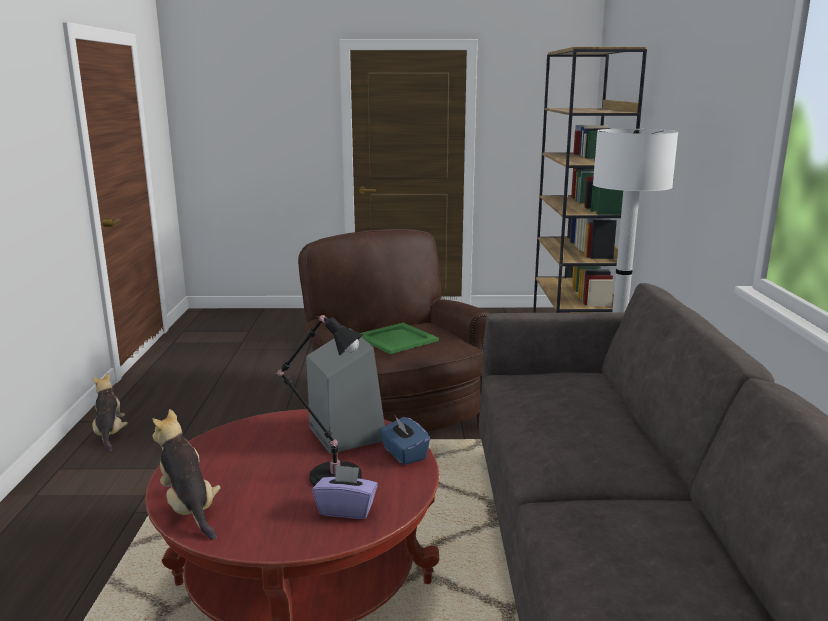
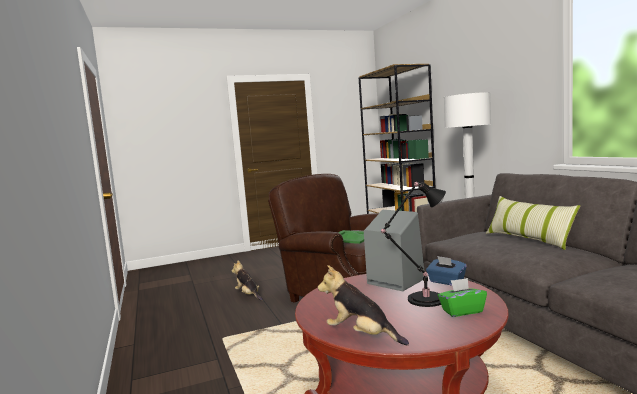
camera: 20 degrees left, 10 degrees down
plush toy [92,373,128,451] -> plush toy moved to [232,260,263,301]
purple tissue box [312,465,378,519] -> green tissue box [438,278,487,317]
none -> pillow [486,196,580,250]

